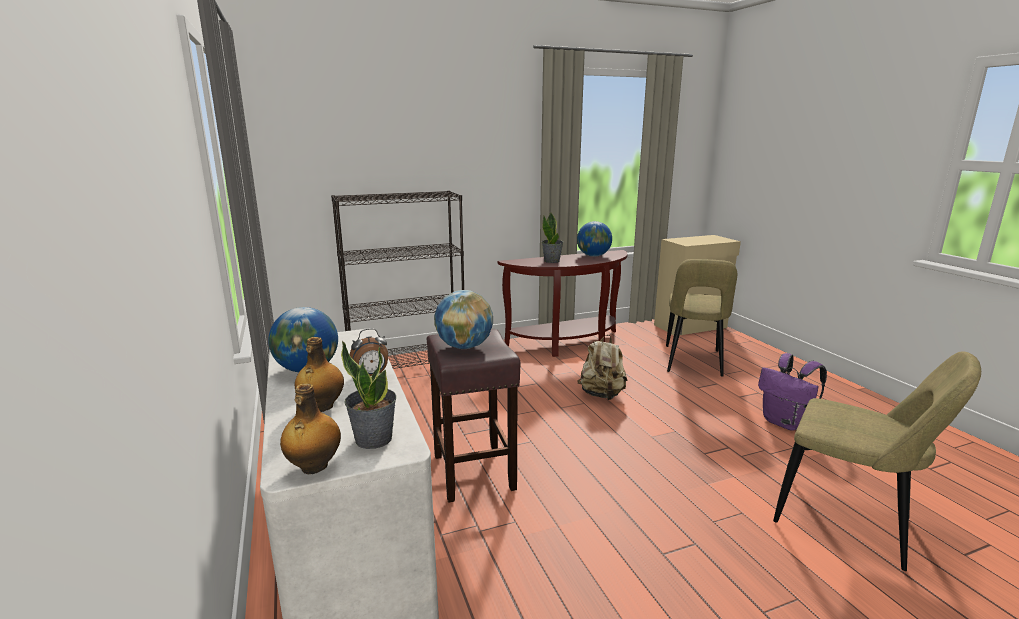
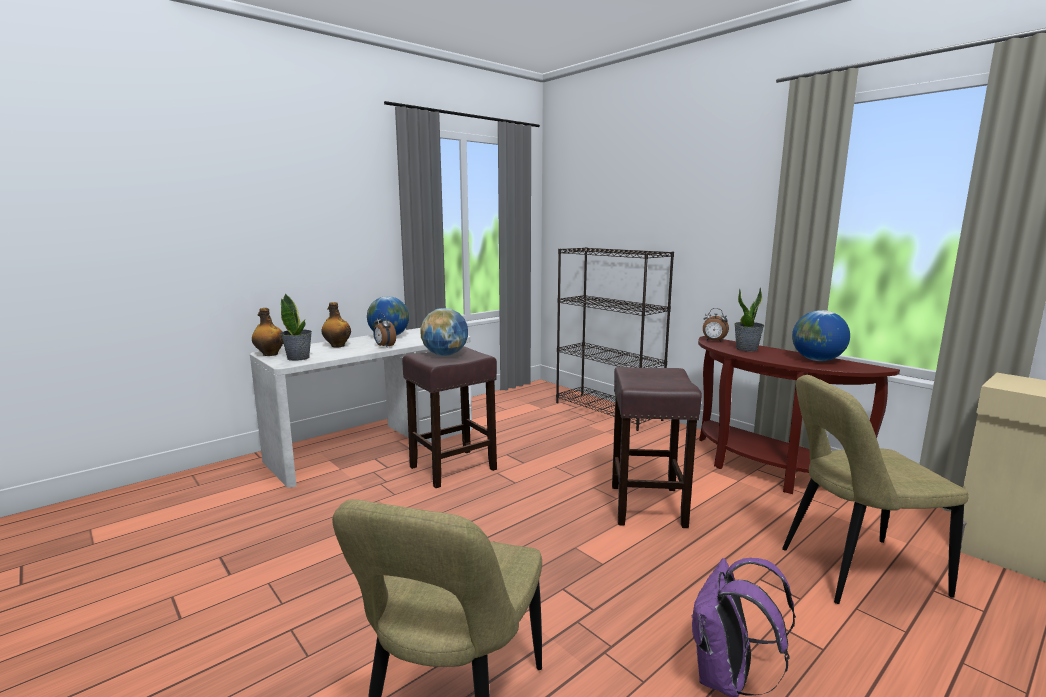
camera: 70 degrees right, 5 degrees down
beige backpack [577,335,627,400] -> brown stool [612,367,702,528]
none -> alarm clock [703,308,729,342]

